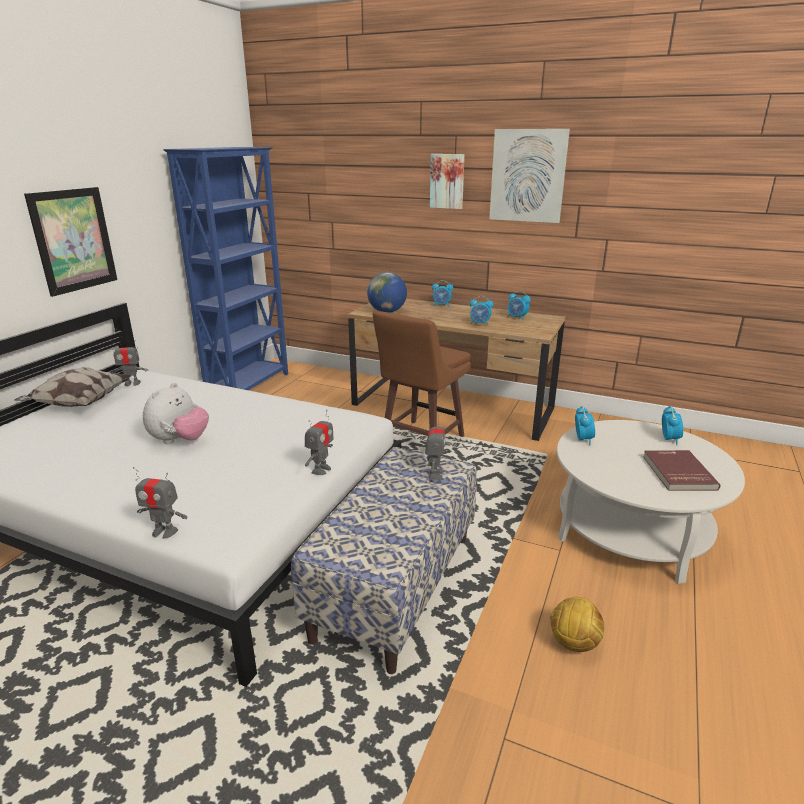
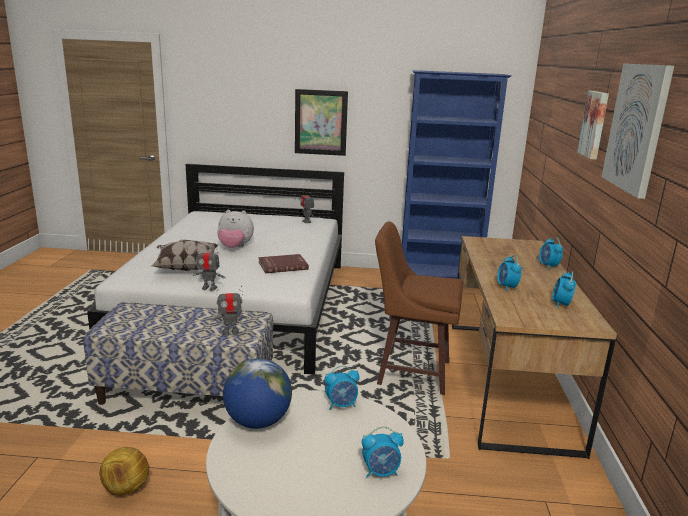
camera: 70 degrees right, 5 degrees down
pillow [15,367,131,407] -> pillow moved to [151,240,218,272]
toy robot [133,467,187,539] -> none
globe [367,272,407,313] -> globe moved to [223,358,292,429]
red book [643,450,721,491] -> red book moved to [258,254,309,273]

